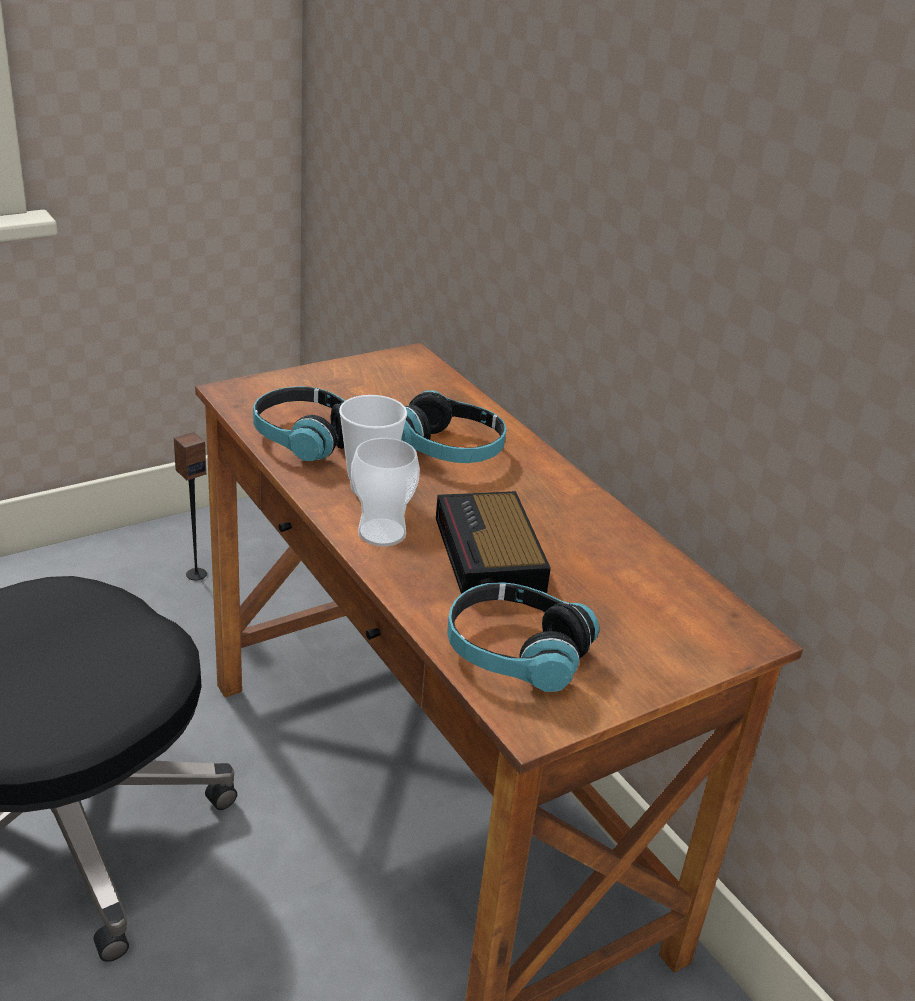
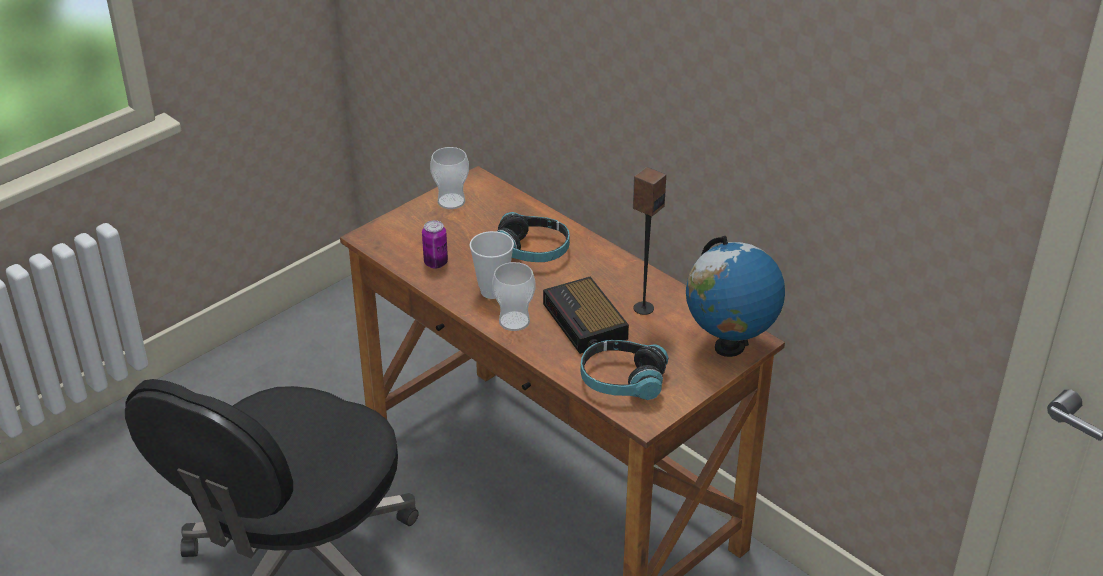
camera: 10 degrees left, 5 degrees up
speaker [174,432,207,581] -> speaker moved to [633,167,666,315]
headphones [253,386,345,461] -> can [422,220,448,269]
none -> cup [430,147,469,209]
none -> globe [686,236,785,357]

